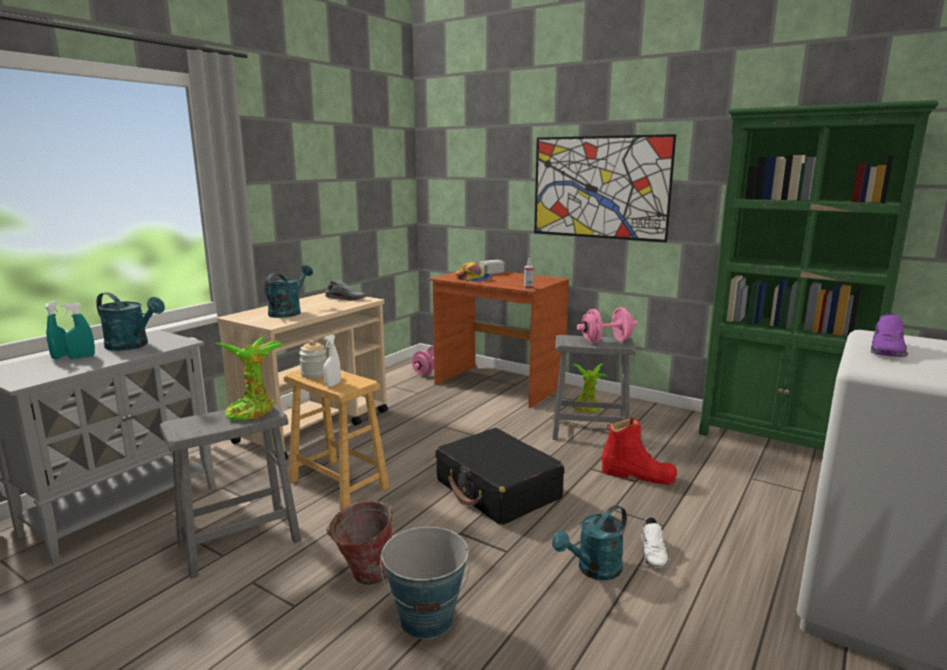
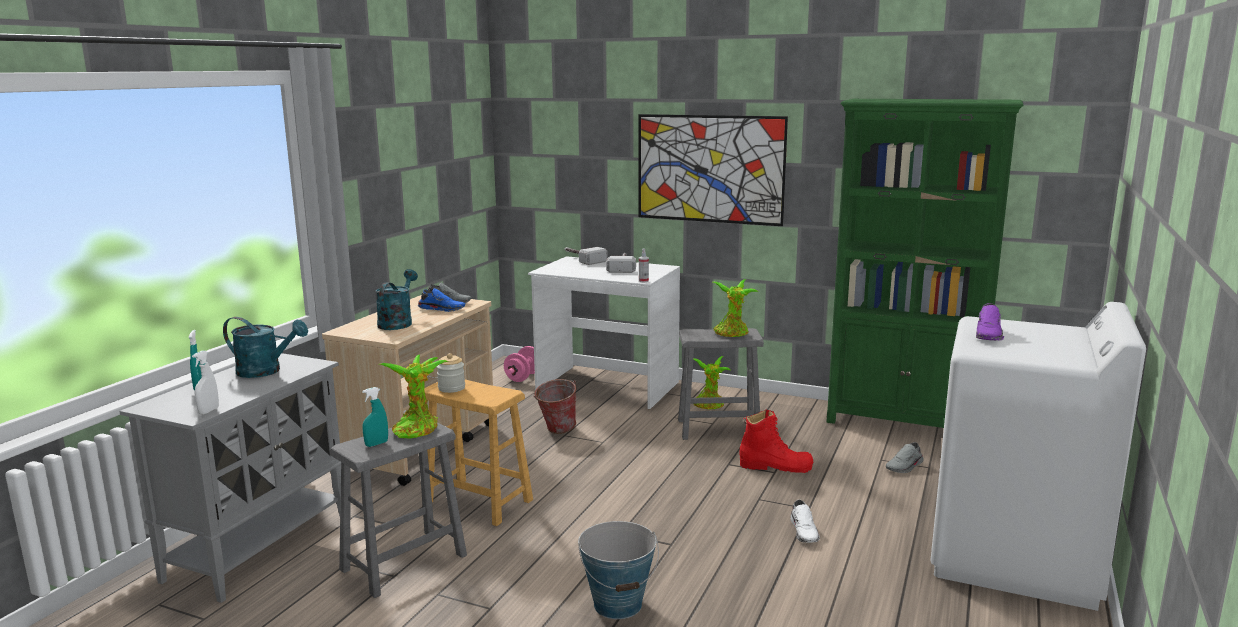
camera: 10 degrees left, 0 degrees up
turquoise spray bottle [61,303,95,359] -> turquoise spray bottle moved to [362,387,388,447]
white spray bottle [323,335,341,387] -> white spray bottle moved to [192,350,219,415]
bucket [327,500,393,585] -> bucket moved to [533,379,577,434]
brown desk [430,272,569,408] -> white desk [528,256,680,409]
black suitcase [435,428,564,525] -> none
cap [455,262,493,282] -> none
turquoise watering can [552,505,627,580] -> none
pink dumbbell [577,307,638,343] -> potted plant [713,279,758,337]
none -> blue shoe [418,288,466,312]
none -> hammer [606,253,636,273]
none -> grey shoe [886,442,924,473]

